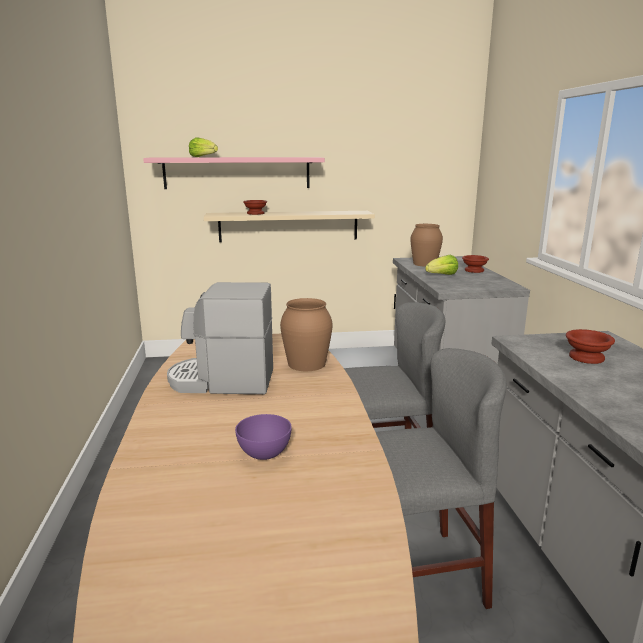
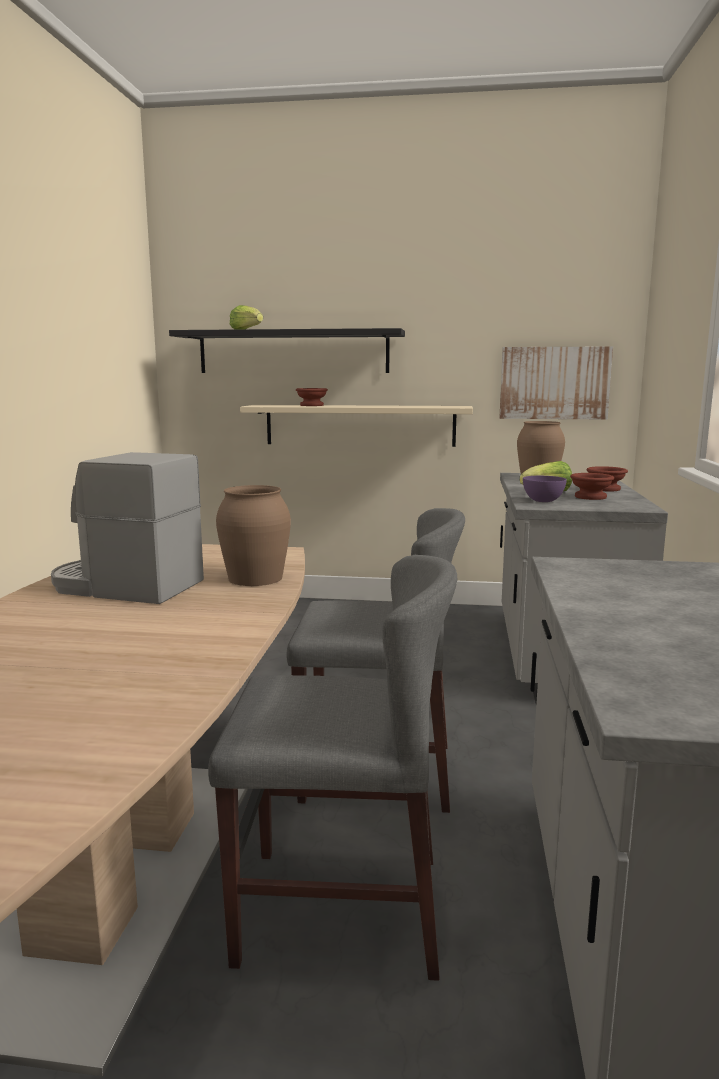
camera: 15 degrees right, 5 degrees down
pink shelf [143,157,325,189] -> black shelf [169,328,405,373]
purple bowl [235,414,292,460] -> purple bowl moved to [523,476,567,502]
brown bowl [566,329,615,364] -> brown bowl moved to [570,473,614,500]
none -> picture [500,346,613,420]

